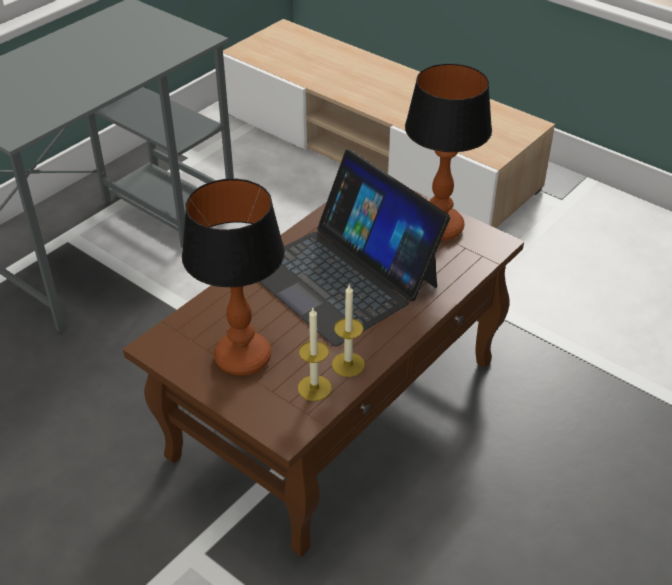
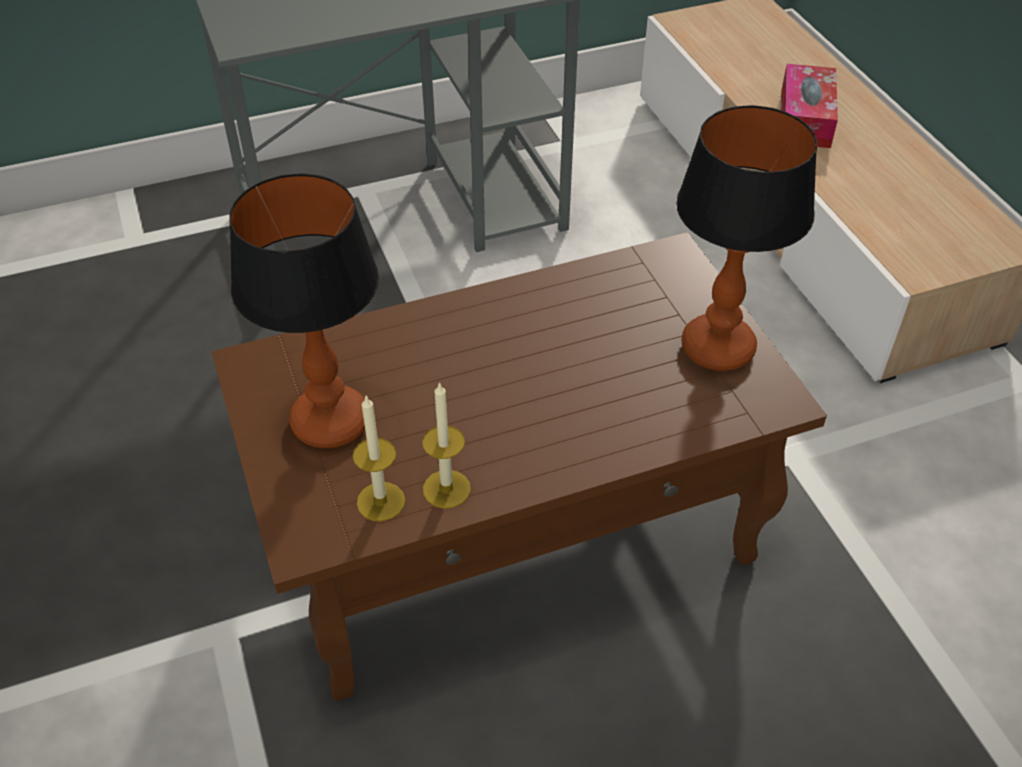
camera: 30 degrees right, 5 degrees up
laptop [259,150,450,347] -> none
none -> tissue box [781,64,838,148]

